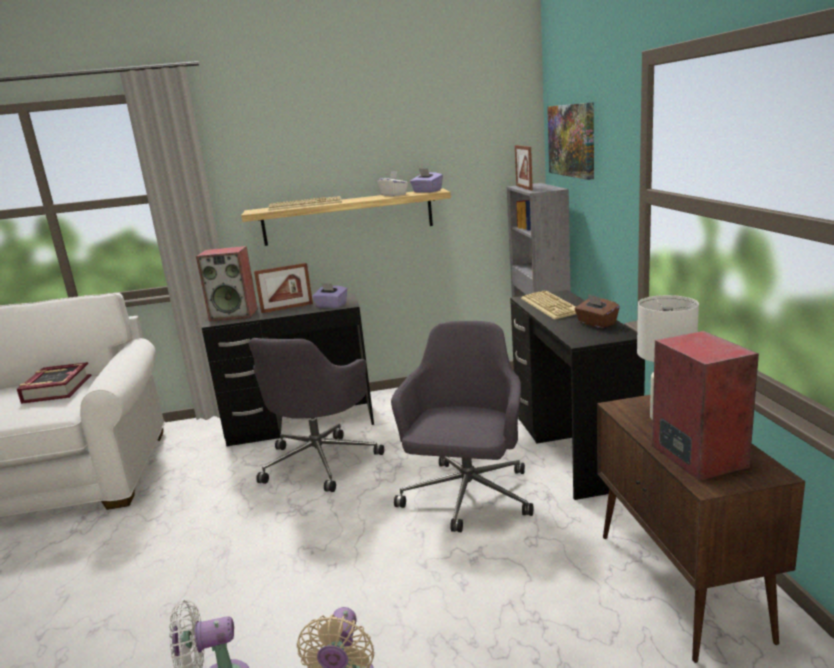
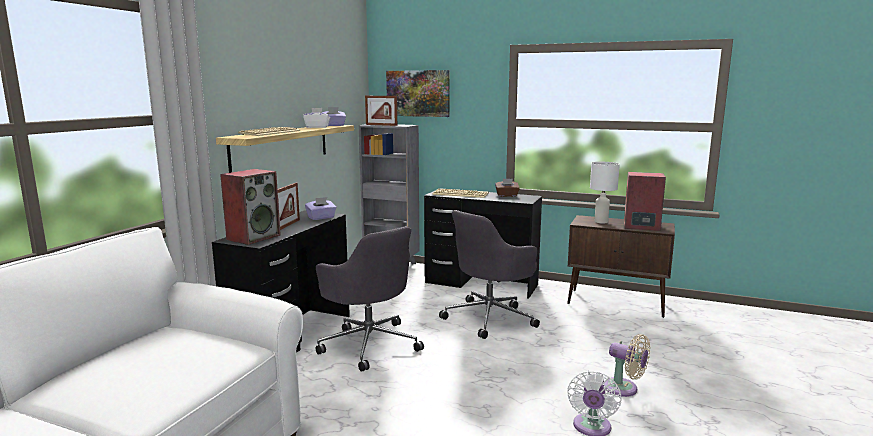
camera: 60 degrees left, 5 degrees down
book [17,362,92,404] -> none
grey office chair [391,321,533,532] -> grey office chair turned 90 degrees counterclockwise [439,210,540,339]

